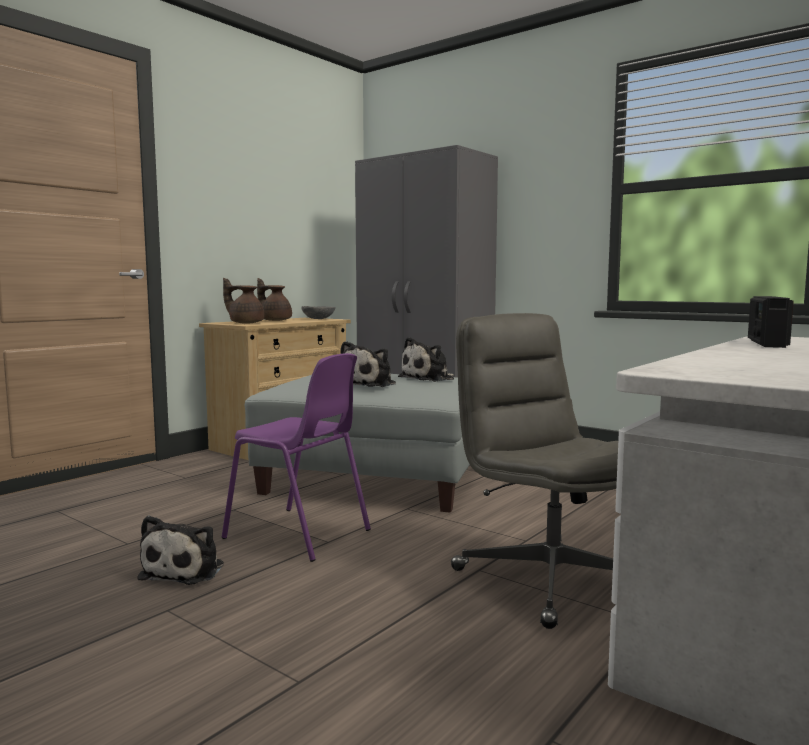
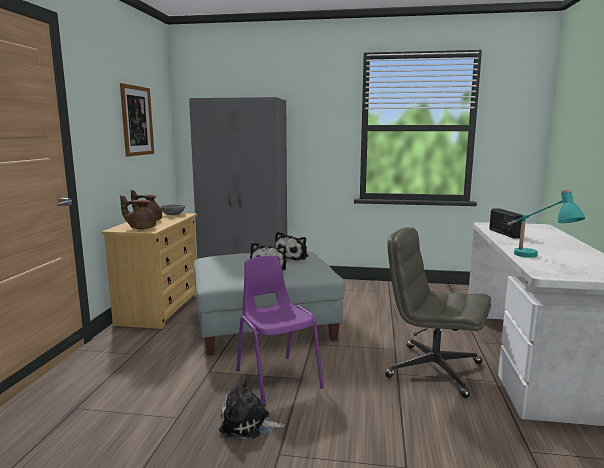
camera: 30 degrees left, 5 degrees up
plush toy [137,515,224,585] -> plush toy turned 120 degrees clockwise [219,377,285,439]
purple chair [222,353,371,562] -> purple chair turned 120 degrees counterclockwise [237,256,324,406]
none -> picture [120,83,154,157]
none -> turquoise table lamp [508,189,585,258]

